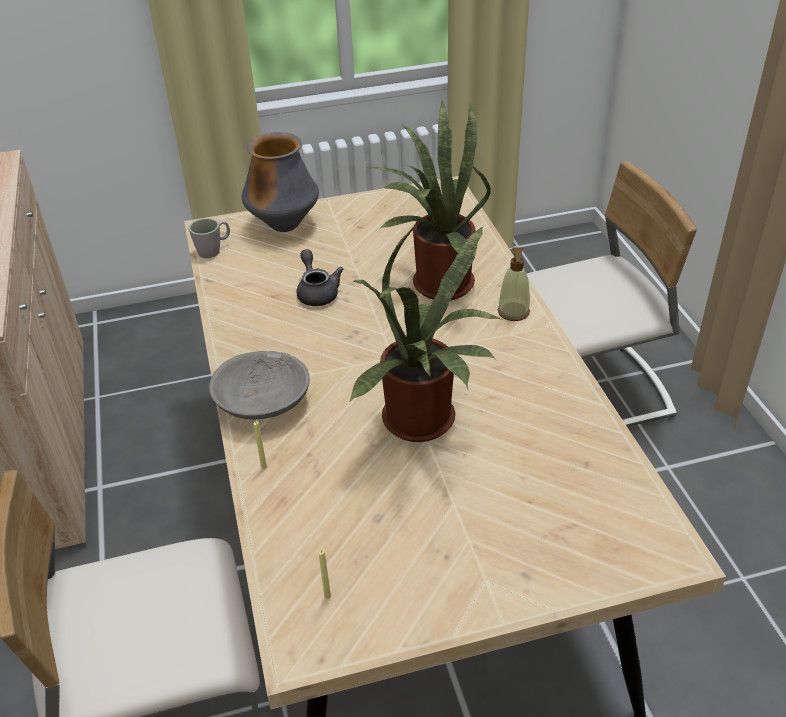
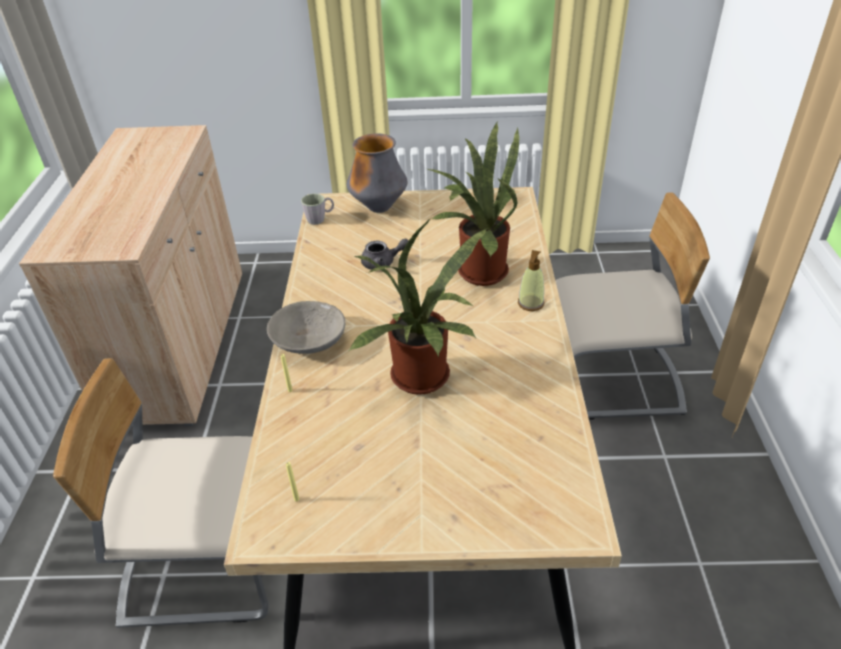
camera: 15 degrees right, 0 degrees up
grey teapot [296,249,343,306] -> grey teapot turned 90 degrees clockwise [361,239,409,270]

